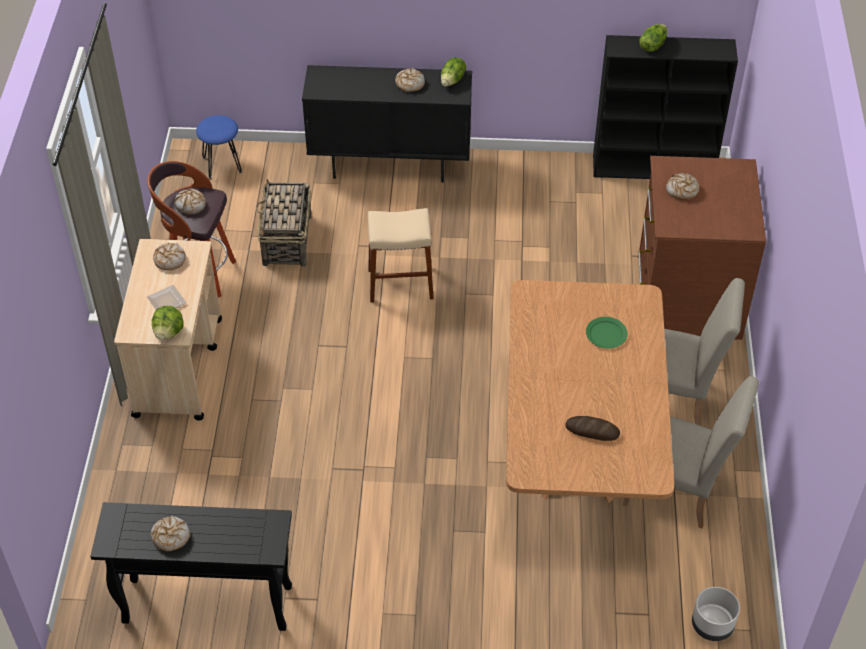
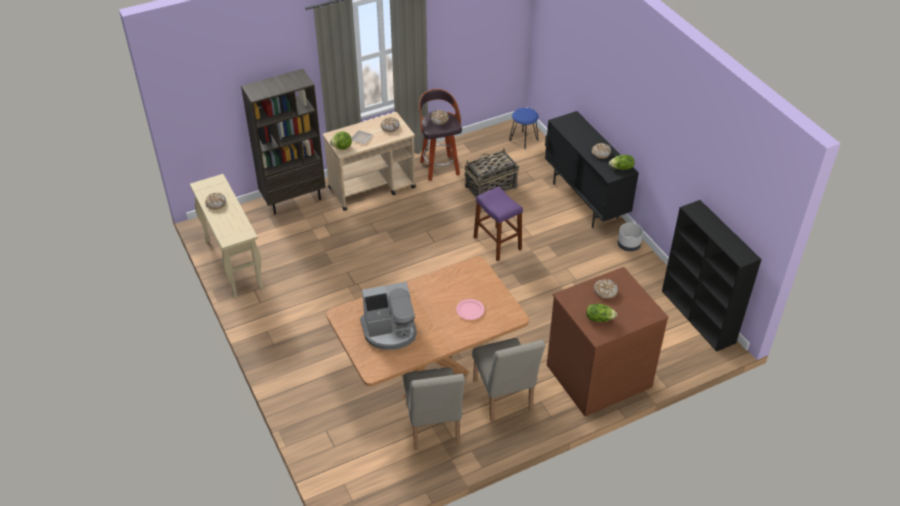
camera: 60 degrees right, 5 degrees down
black console table [90,502,292,631] -> beige console table [190,174,263,298]
beige stool [368,208,434,303] -> purple stool [474,186,523,261]
bread [565,416,620,441] -> coffee machine [360,282,417,350]
green plate [586,317,628,349] -> pink plate [456,299,485,320]
lettuce [639,24,668,52] -> lettuce moved to [586,304,617,322]
grey planter [692,587,740,641] -> grey planter moved to [617,223,643,252]
none -> brown bookcase [241,69,326,214]

